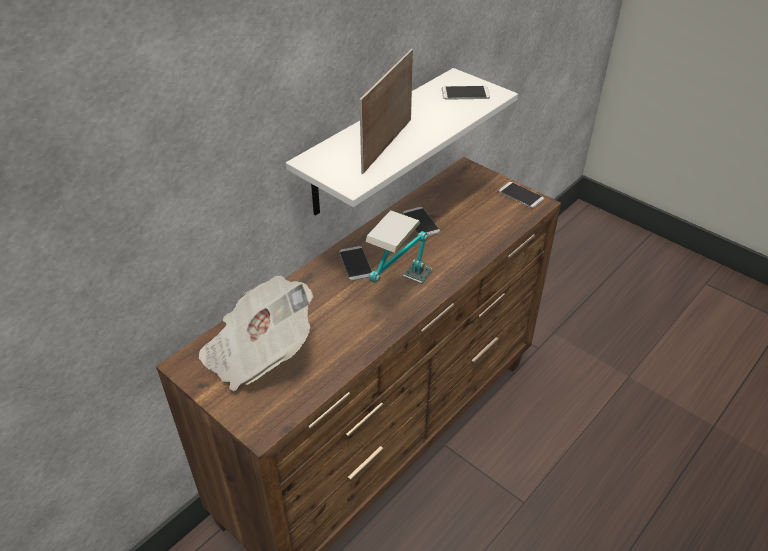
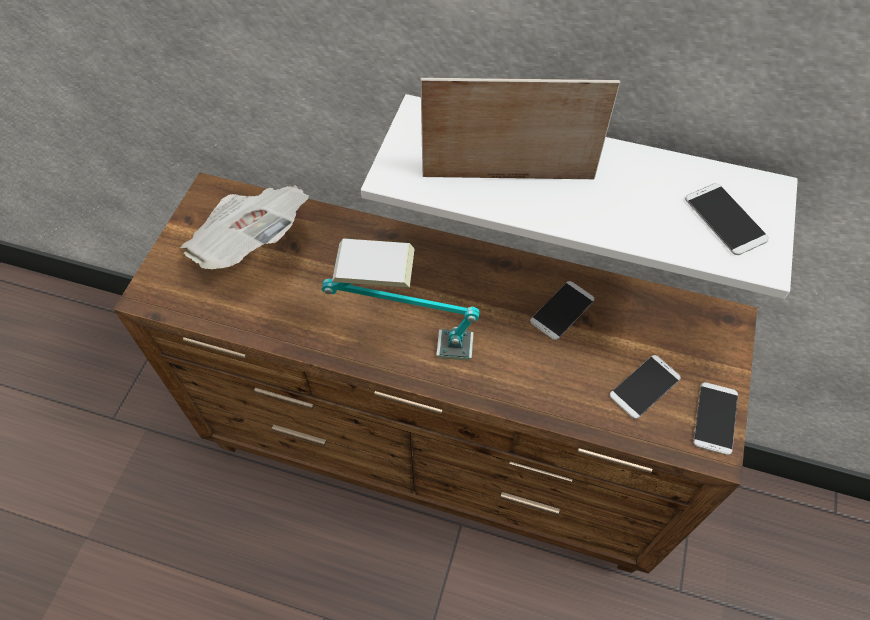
camera: 65 degrees right, 15 degrees up
phone [339,246,372,281] -> phone moved to [610,355,681,419]

